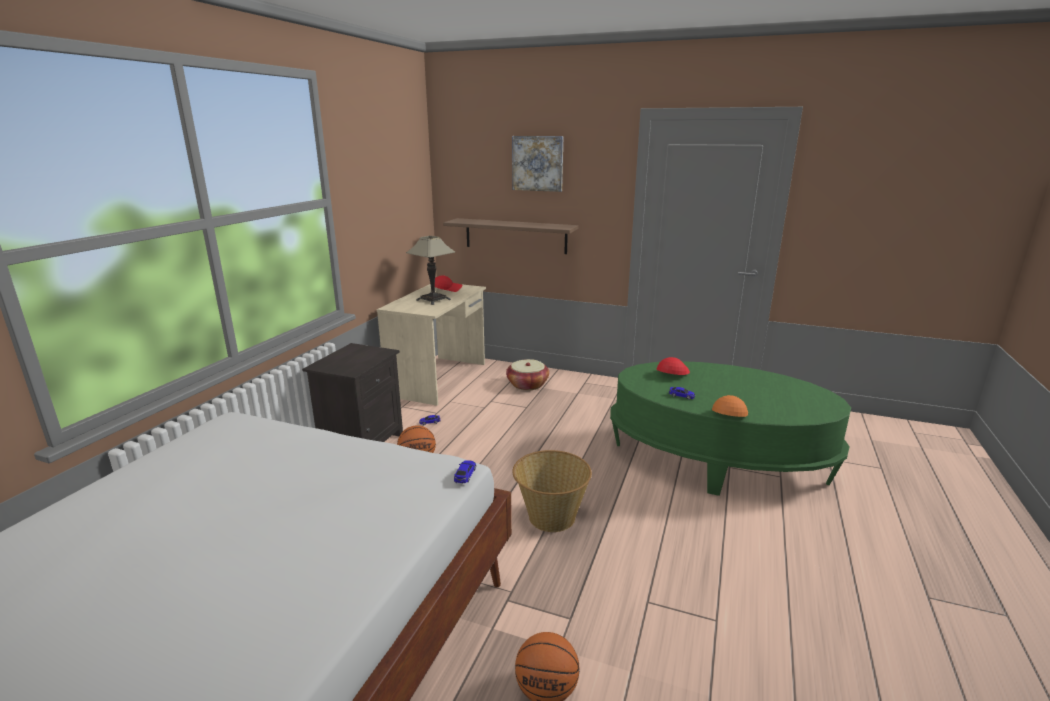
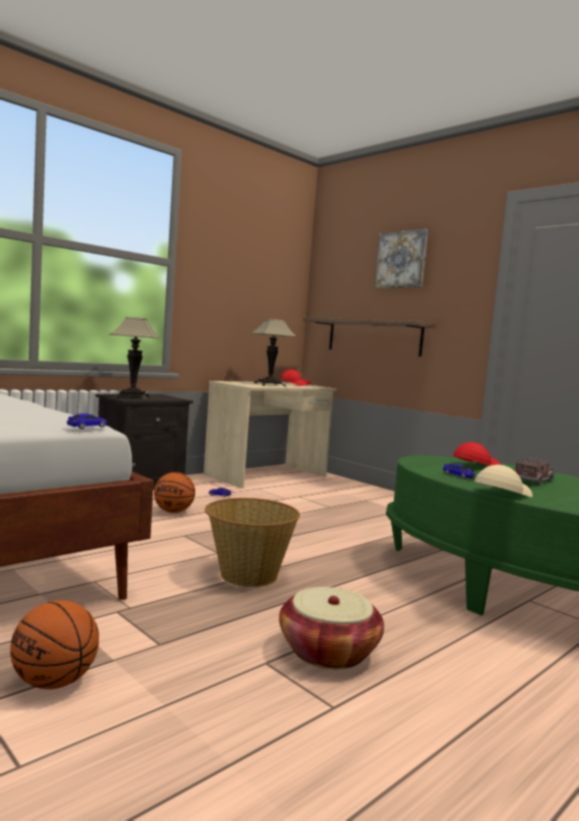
camera: 25 degrees right, 15 degrees down
basket [506,359,549,391] -> basket moved to [279,587,384,669]
orange cap [712,395,748,417] -> beige cap [474,465,533,497]
none -> table lamp [109,317,160,399]
none -> toy truck [514,458,554,486]

